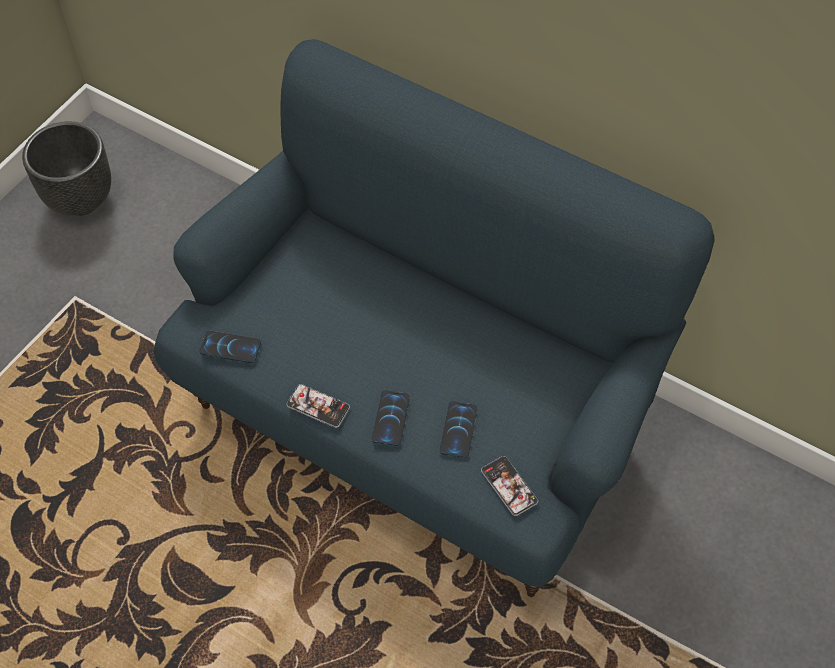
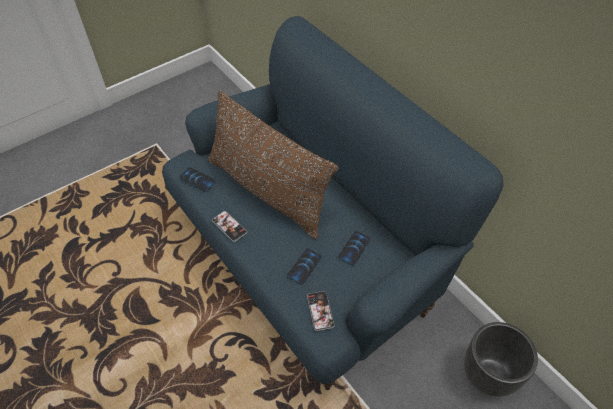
camera: 20 degrees right, 5 degrees down
black planter [22,121,111,216] -> black planter moved to [464,322,538,397]
phone [372,390,410,446] -> phone moved to [338,231,370,265]
none -> brown pillow [208,90,338,239]

